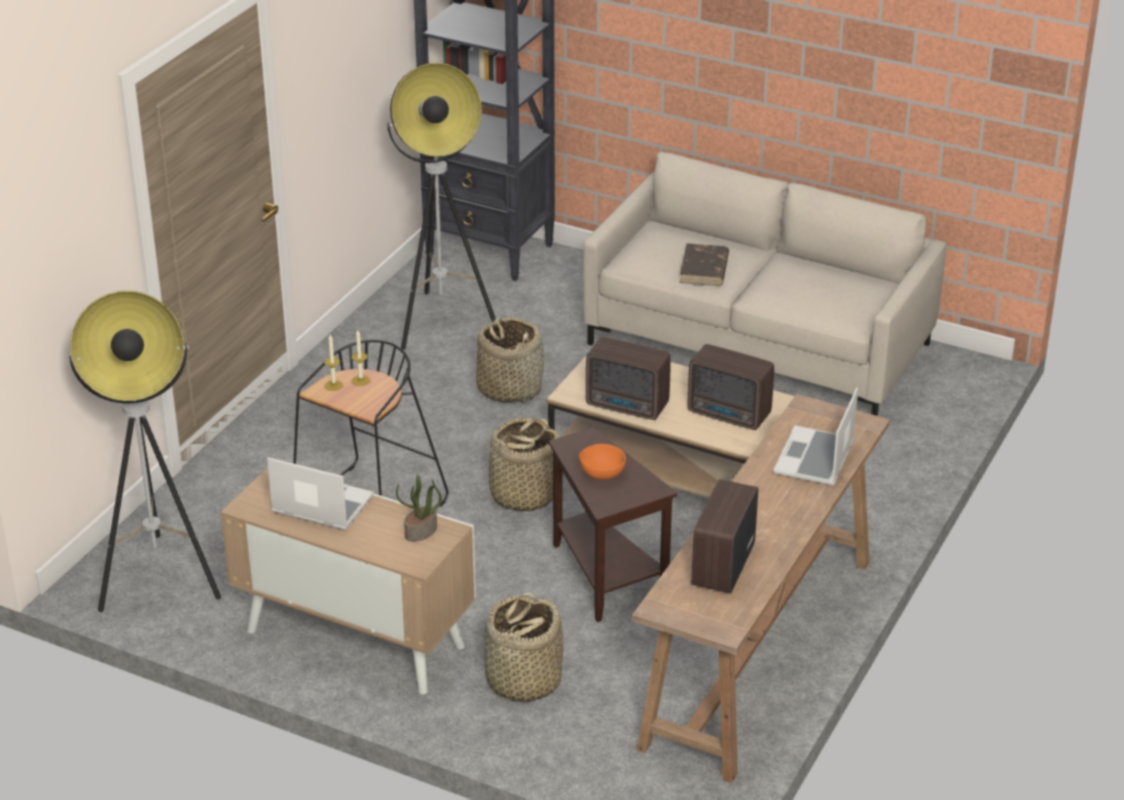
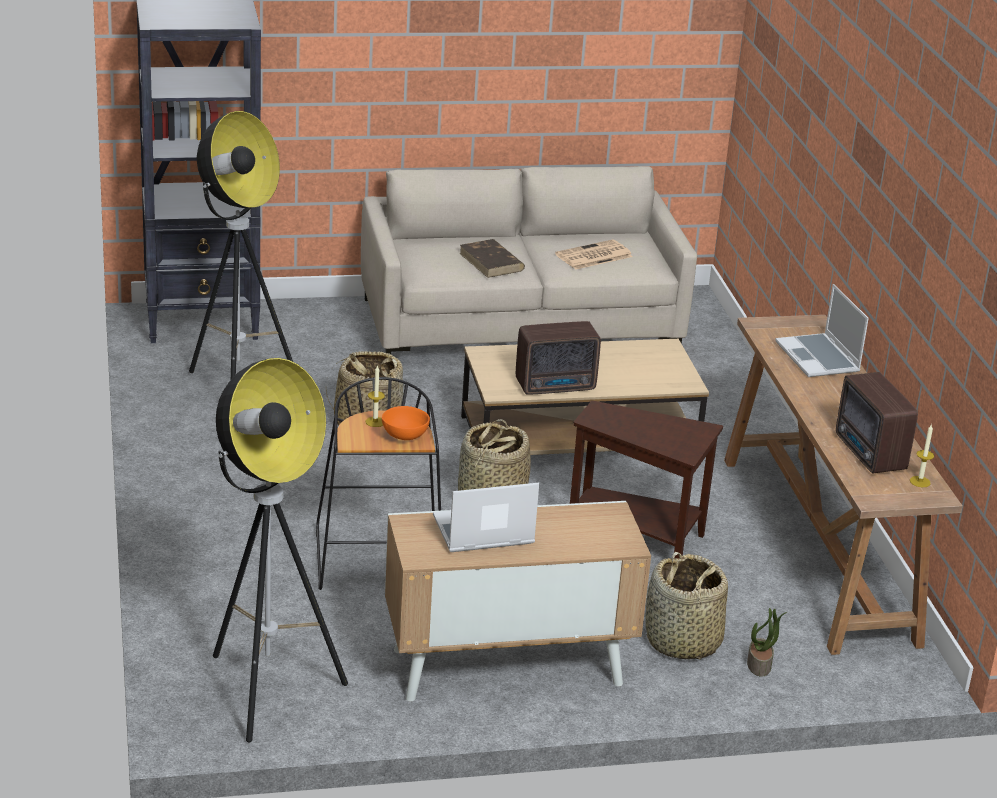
camera: 40 degrees left, 5 degrees down
candle [324,335,343,391] -> candle moved to [910,424,934,487]
potted plant [396,475,442,542] -> potted plant moved to [747,608,787,677]
orange bowl [579,444,626,480] -> orange bowl moved to [382,406,430,440]
radio [688,344,774,430] -> none
none -> newspaper [555,239,633,270]

